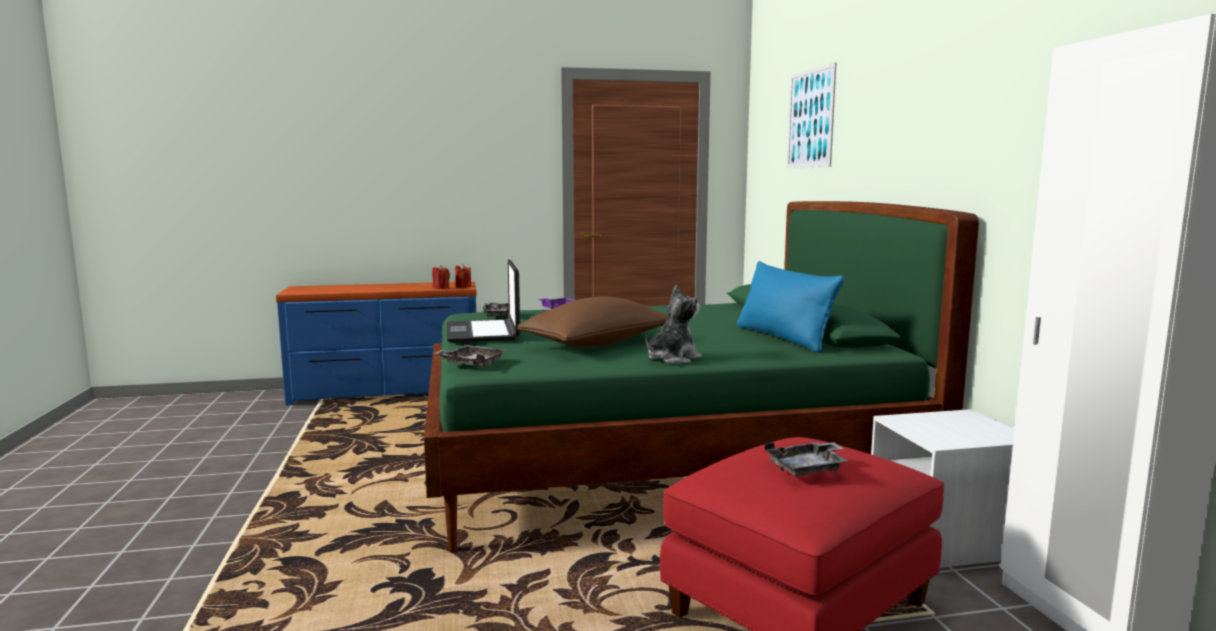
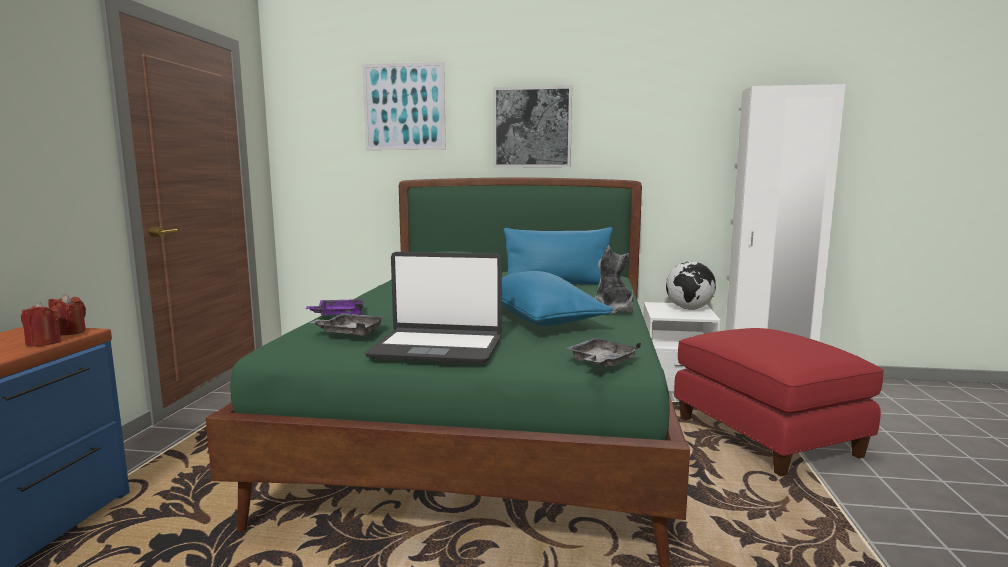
camera: 70 degrees left, 0 degrees up
brown pillow [518,296,668,347] -> blue pillow [502,271,613,326]
grey tray [765,442,849,476] -> none
none -> picture [493,85,572,167]
none -> globe [666,262,716,310]

